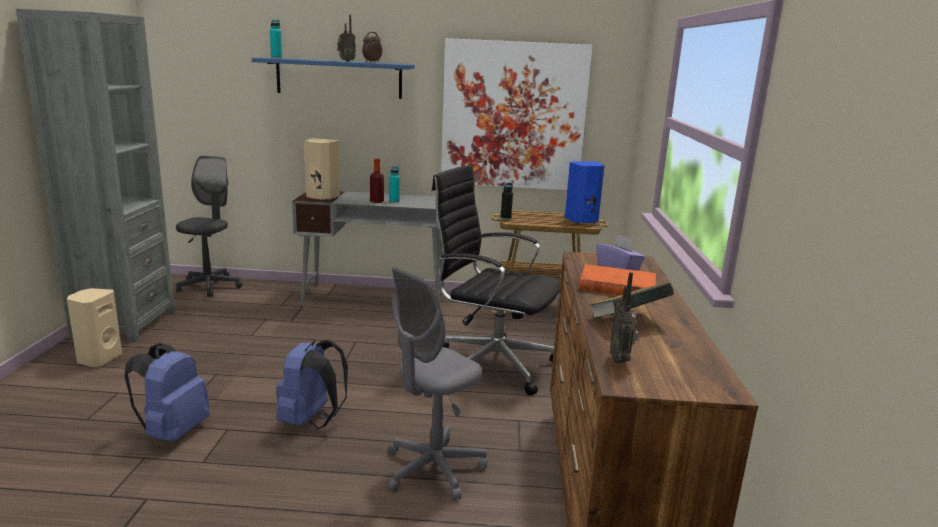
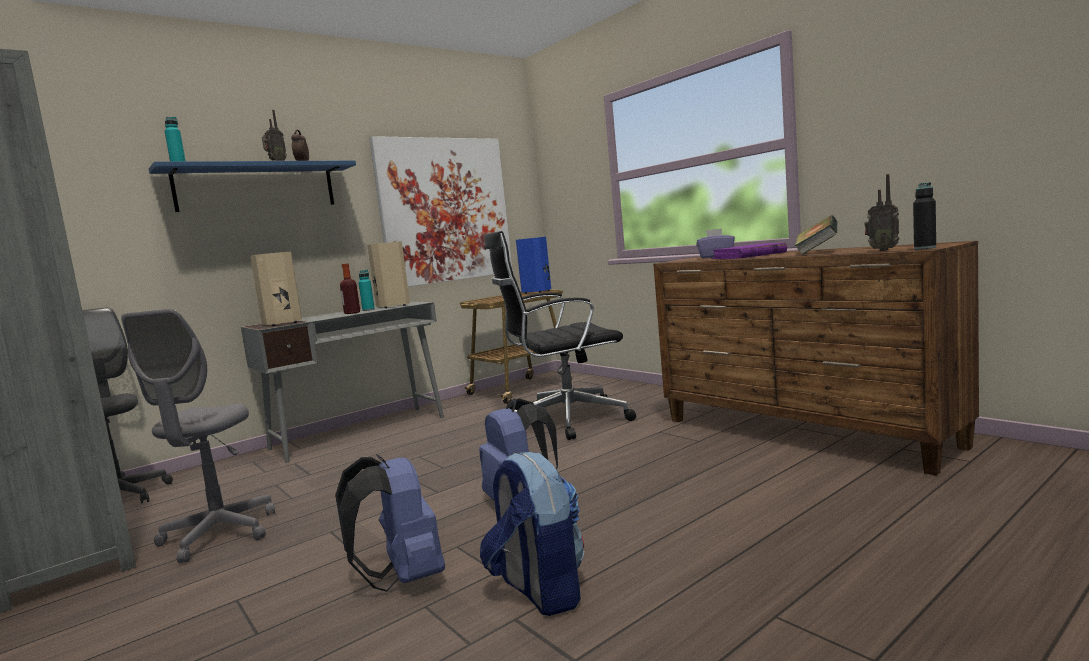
camera: 40 degrees left, 10 degrees down
beige speaker [67,288,122,367] -> beige speaker moved to [367,241,410,308]
grey office chair [388,267,487,501] -> grey office chair moved to [121,309,275,563]
black bottle [501,183,513,220] -> black bottle moved to [913,182,936,249]
orange book [579,264,656,295] -> purple book [711,243,787,259]
none -> backpack [480,452,584,616]

